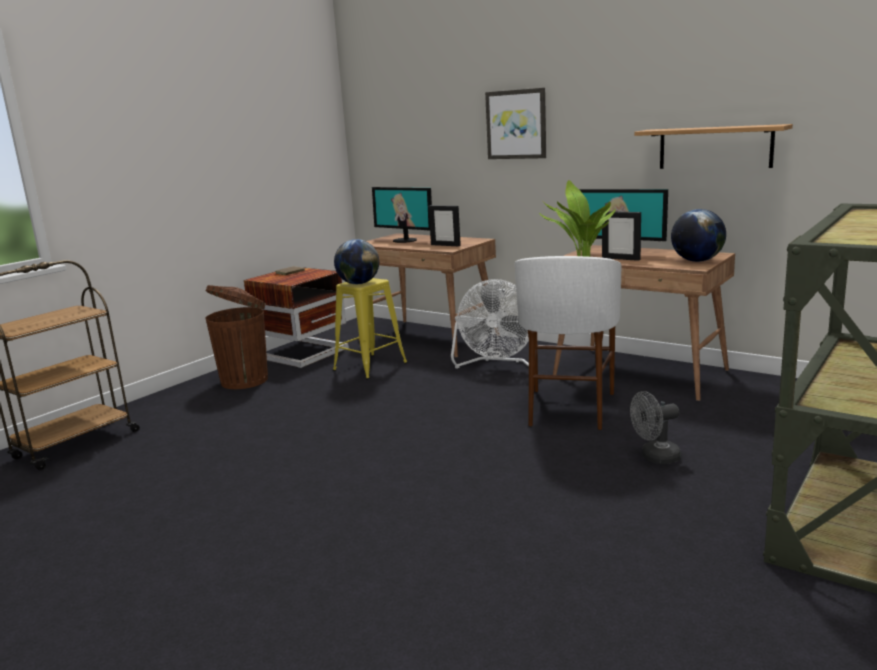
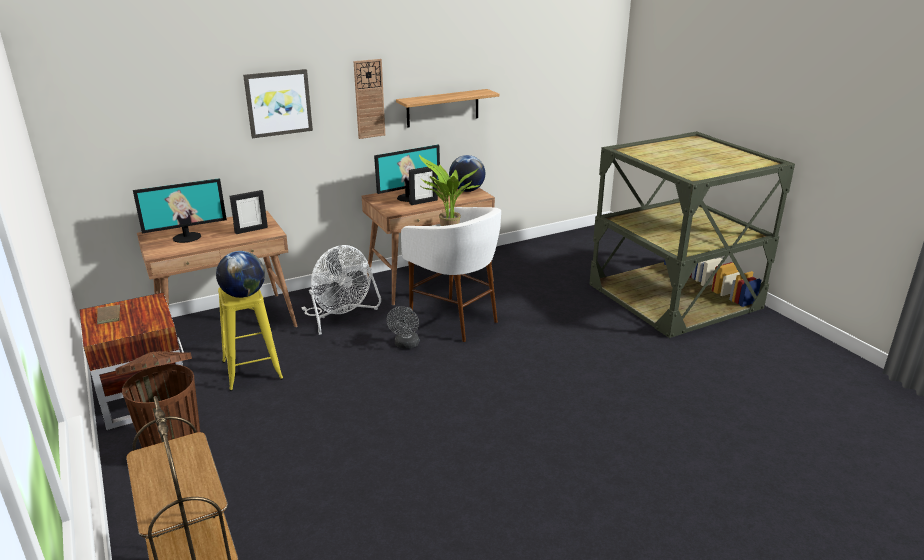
camera: 65 degrees left, 10 degrees up
grey fan [630,391,681,464] -> grey fan moved to [387,306,419,349]
none -> wall clock [354,59,385,139]

